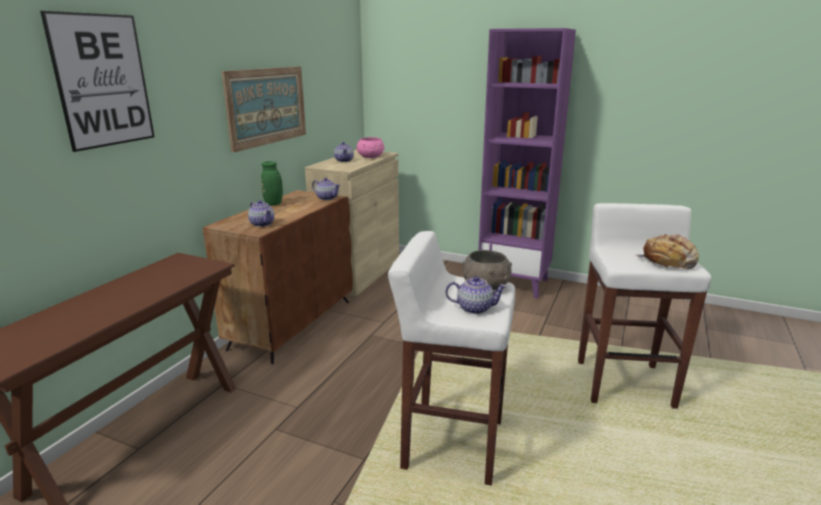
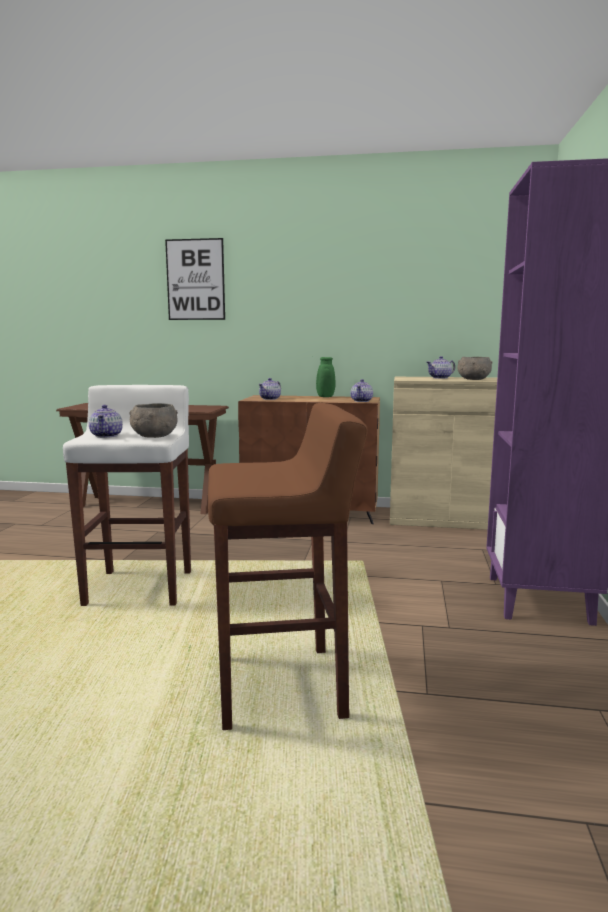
camera: 75 degrees right, 10 degrees down
picture [221,66,306,152] -> none
pink bowl [356,137,385,158] -> grey bowl [458,357,492,380]
white stool [578,203,711,409] -> brown stool [208,403,368,730]
bread [636,234,699,269] -> none

